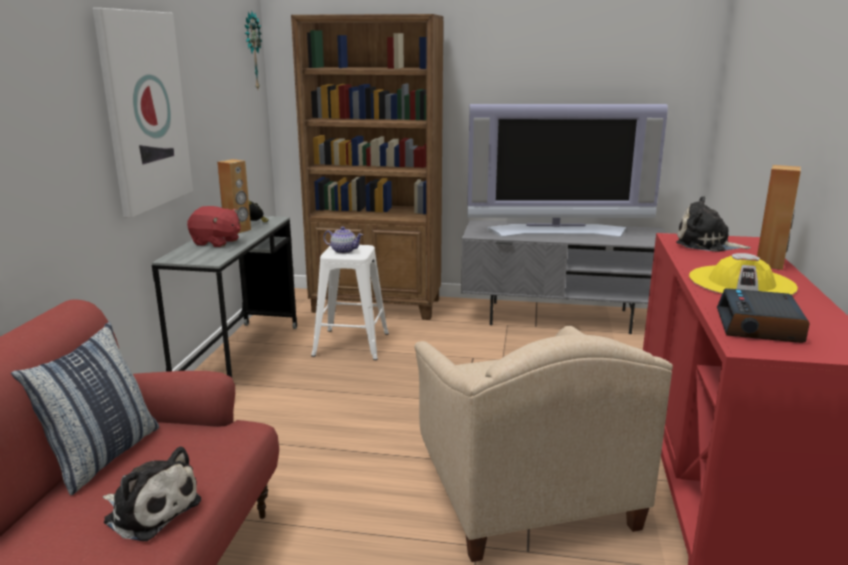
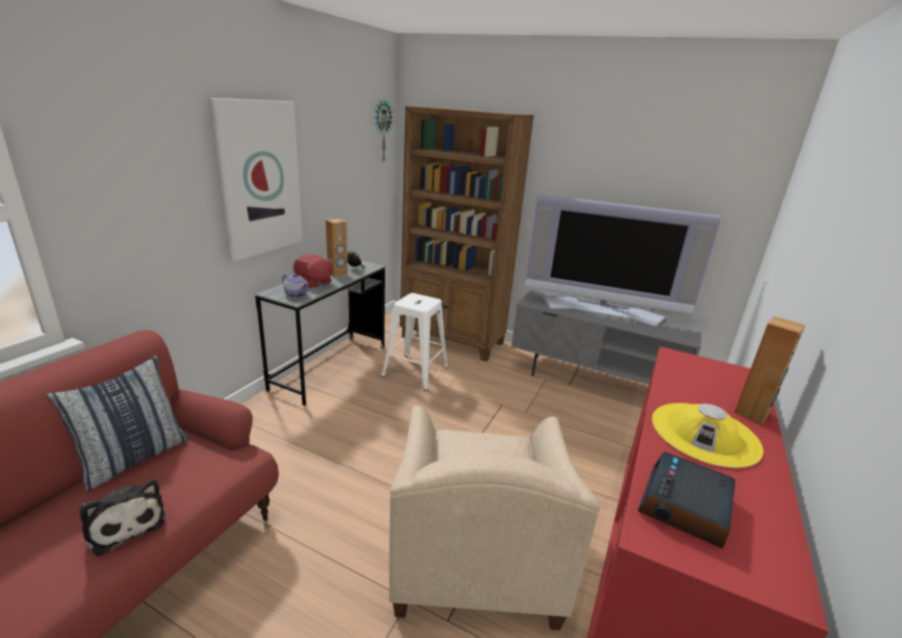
camera: 15 degrees right, 5 degrees up
teapot [323,227,363,254] -> teapot moved to [282,274,309,298]
plush toy [676,196,751,252] -> none

